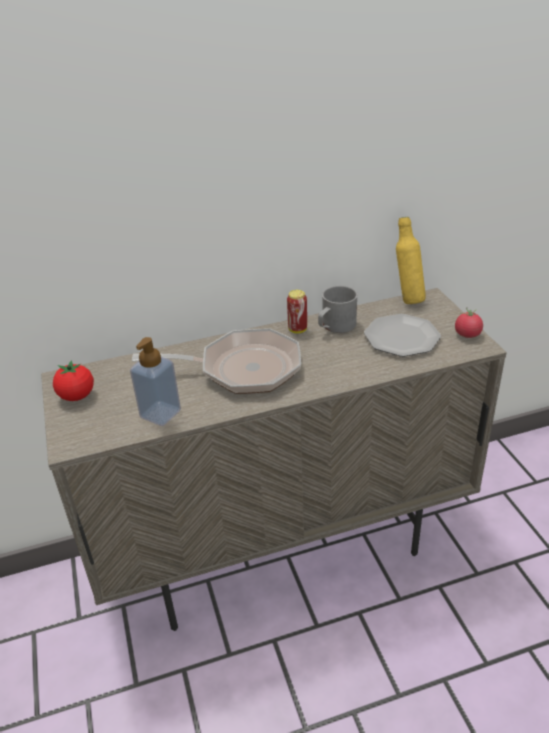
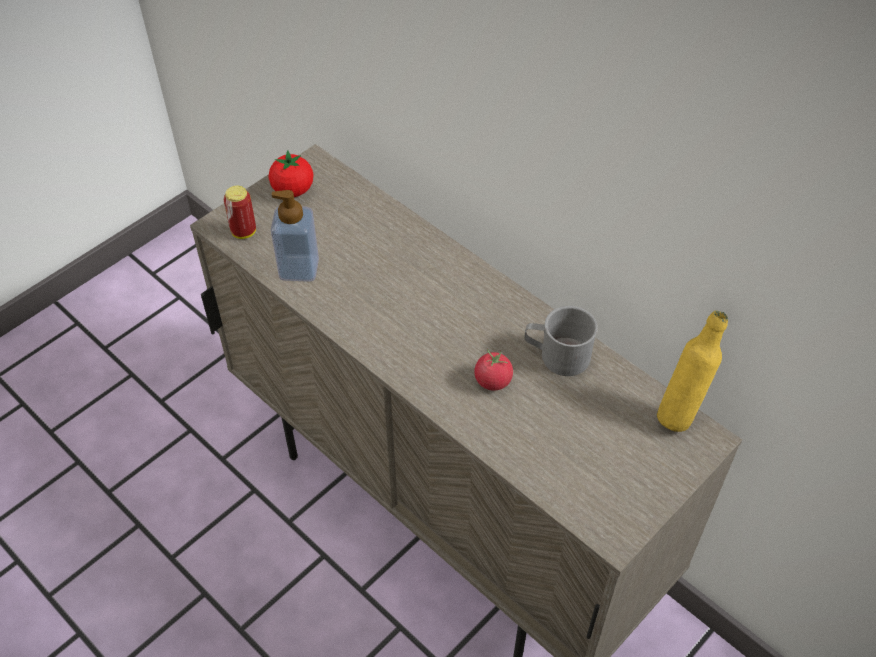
camera: 60 degrees right, 15 degrees up
frying pan [132,328,301,394] -> none
can [287,290,307,334] -> can moved to [224,186,256,239]
plate [364,314,441,357] -> none
tomato [455,307,483,338] -> tomato moved to [474,348,513,391]

